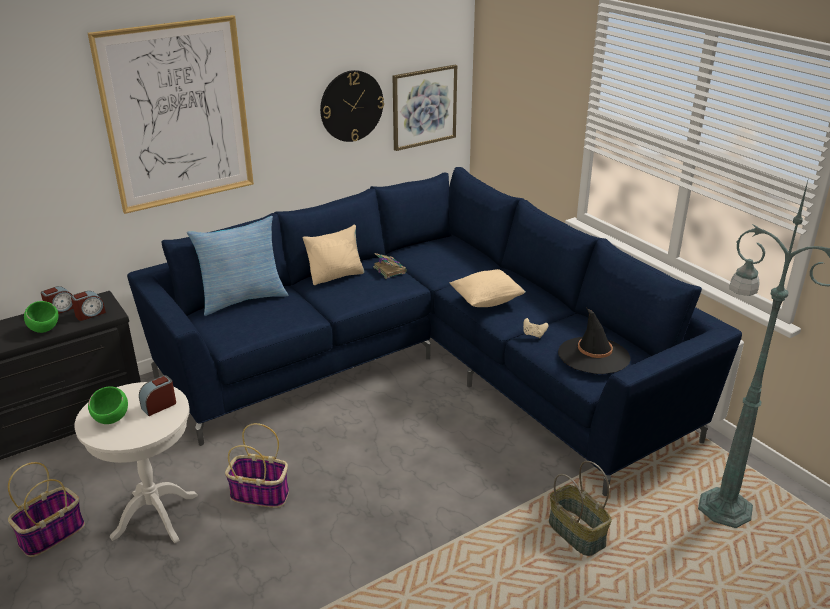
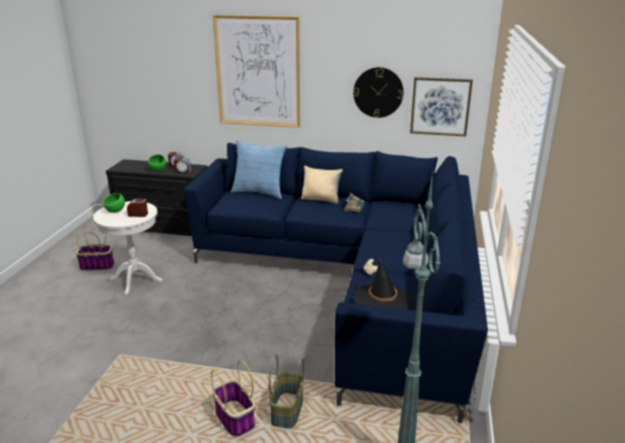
camera: 45 degrees right, 5 degrees down
basket [225,423,289,508] -> basket moved to [211,360,255,437]
beige pillow [450,269,526,307] -> none

